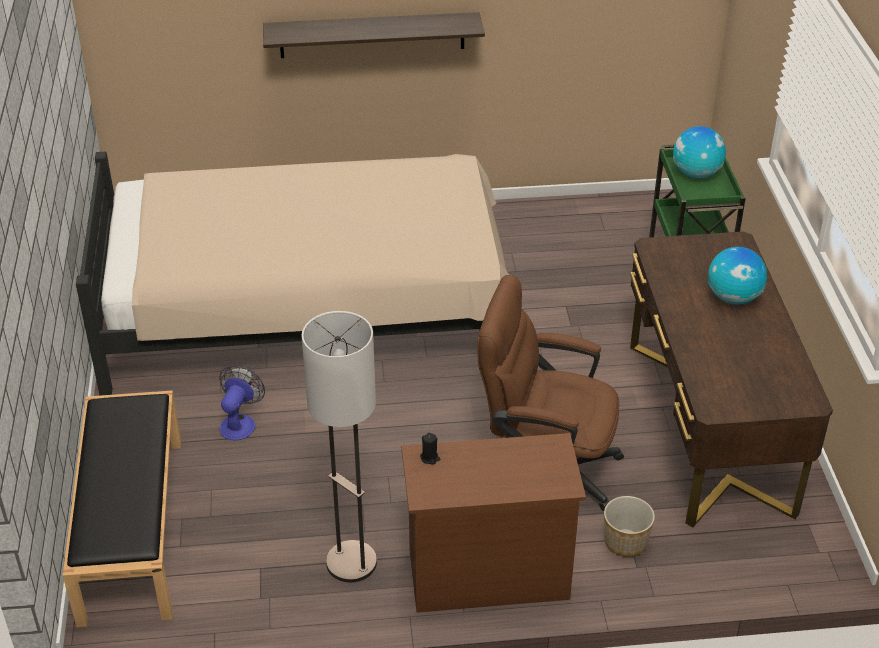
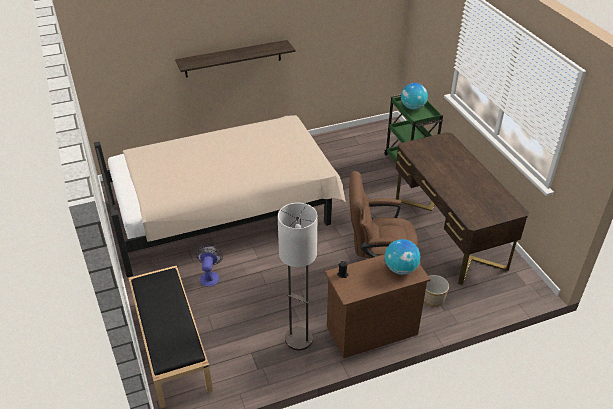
camera: 15 degrees left, 0 degrees up
globe [708,247,767,305] -> globe moved to [385,239,420,275]

